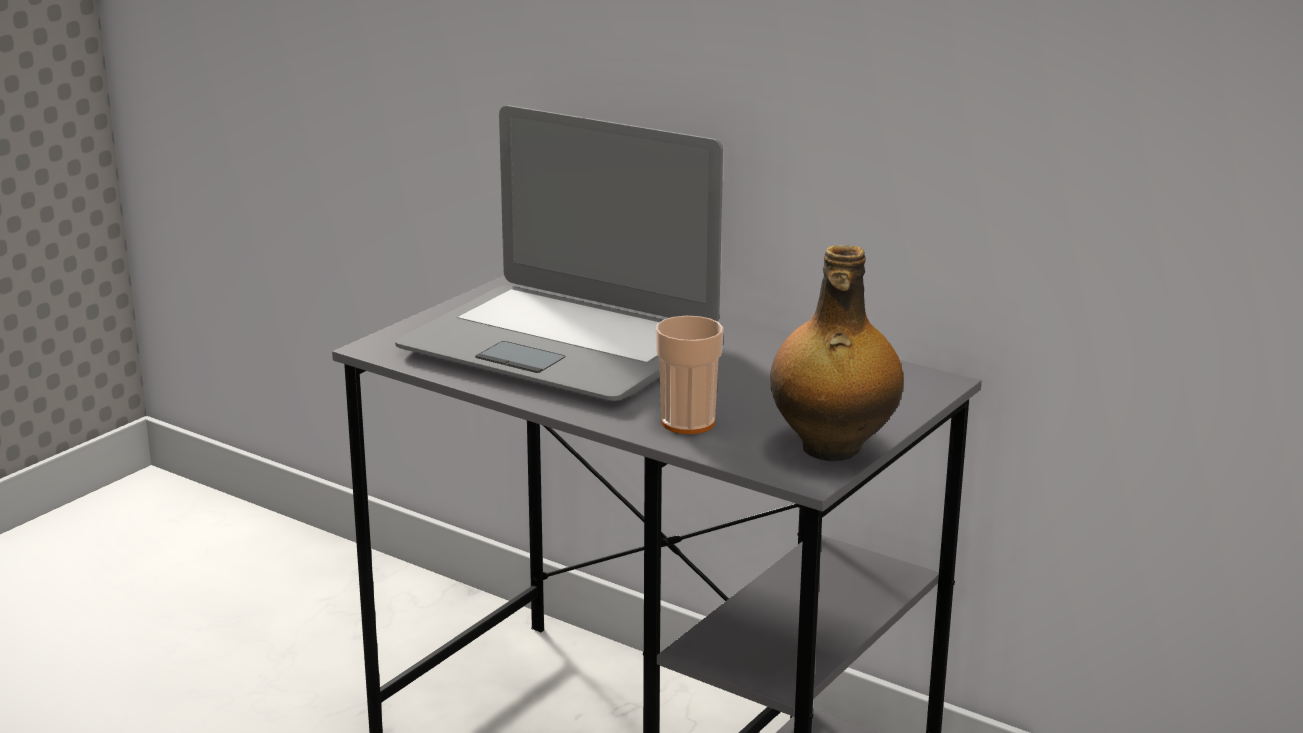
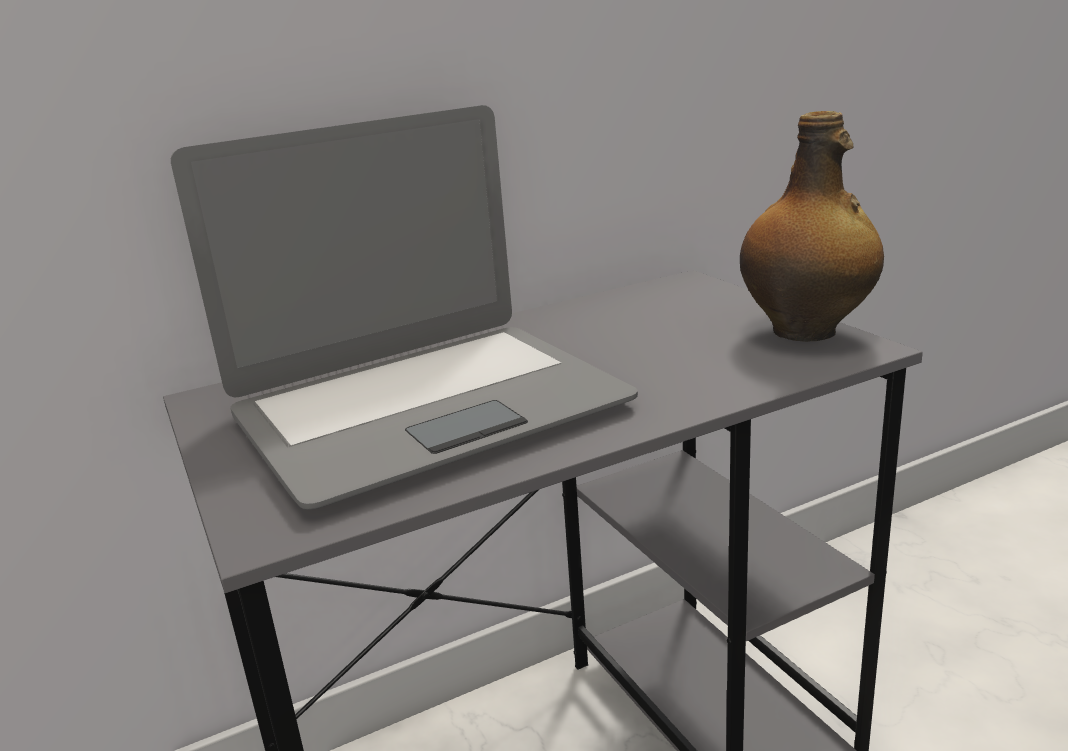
camera: 60 degrees left, 0 degrees up
cup [655,316,724,434] -> none

